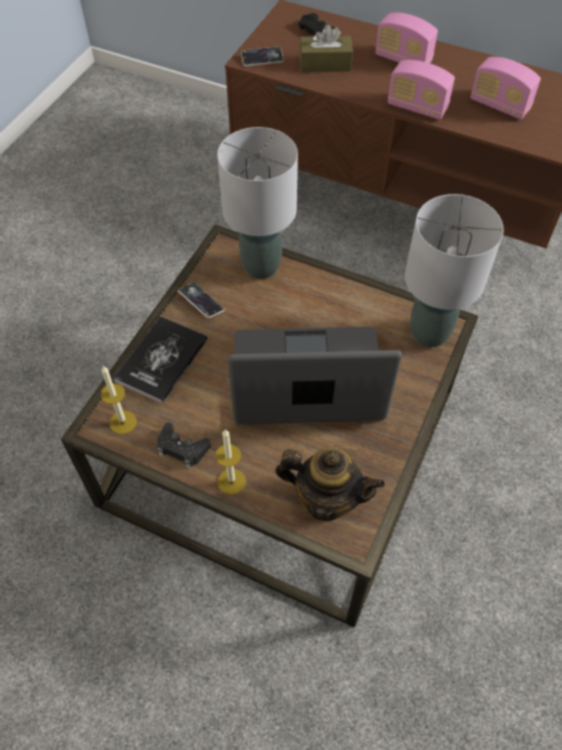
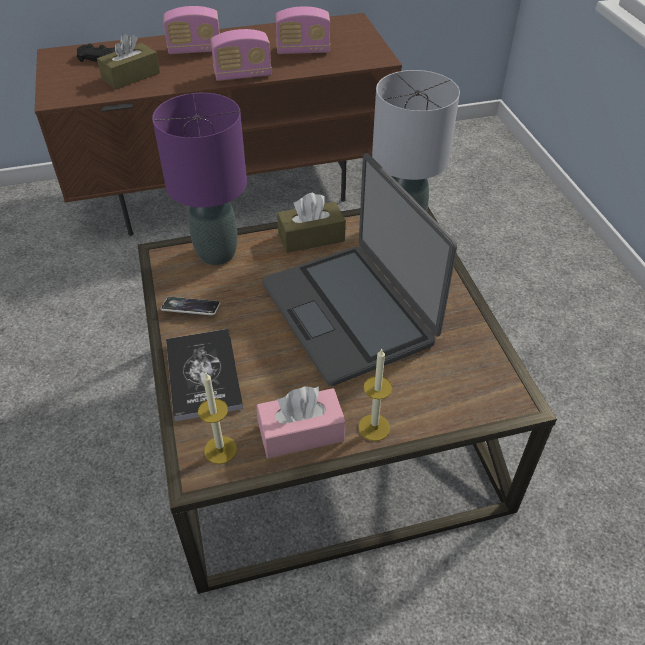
camera: 40 degrees left, 10 degrees down
black game controller [157,422,211,469] -> pink tissue box [256,386,346,458]
grey table lamp [217,127,298,279] -> purple table lamp [152,93,247,265]
laptop [227,327,402,424] -> laptop turned 75 degrees counterclockwise [262,153,457,386]
phone [241,46,284,66] -> none
teapot [275,448,385,521] -> none
none -> brown tissue box [277,193,346,253]

